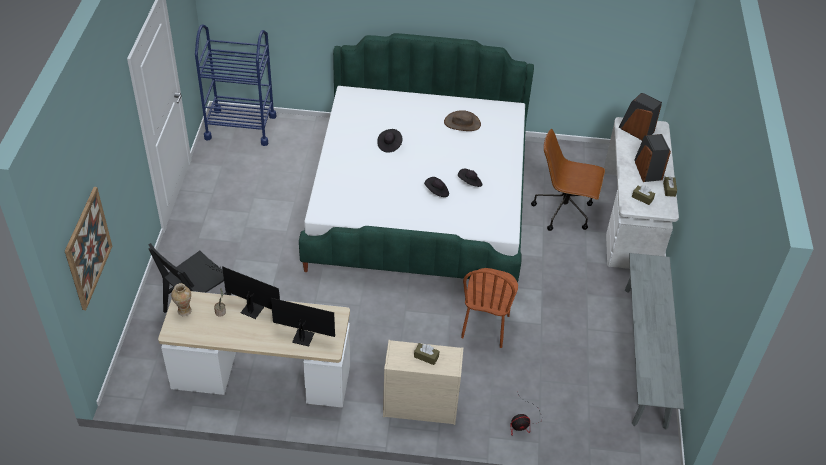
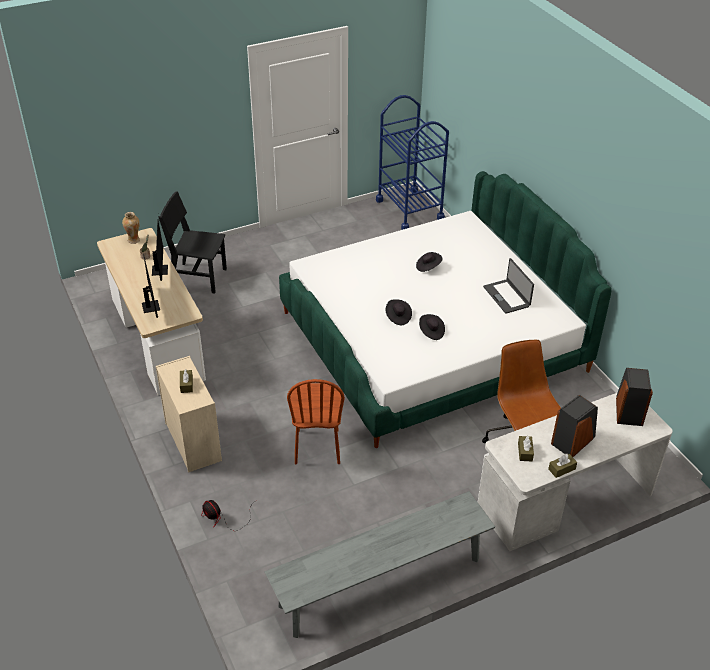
camera: 60 degrees right, 5 degrees down
picture [65,187,112,310] -> none
brown hat [444,110,481,131] -> laptop [483,258,534,314]
brown chair [461,268,518,348] -> brown chair turned 75 degrees counterclockwise [287,379,345,465]

